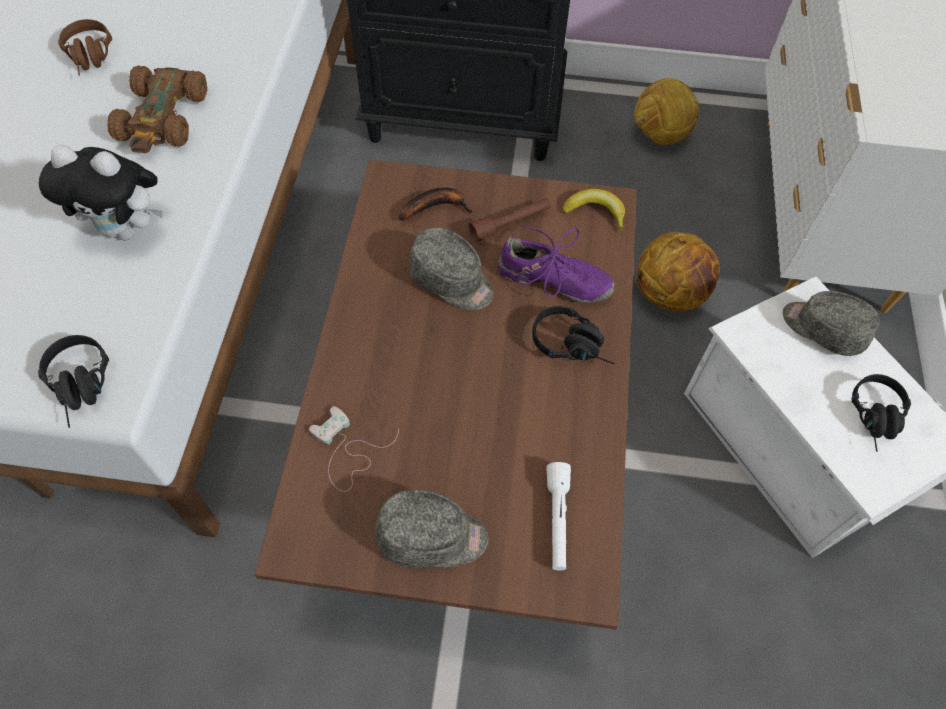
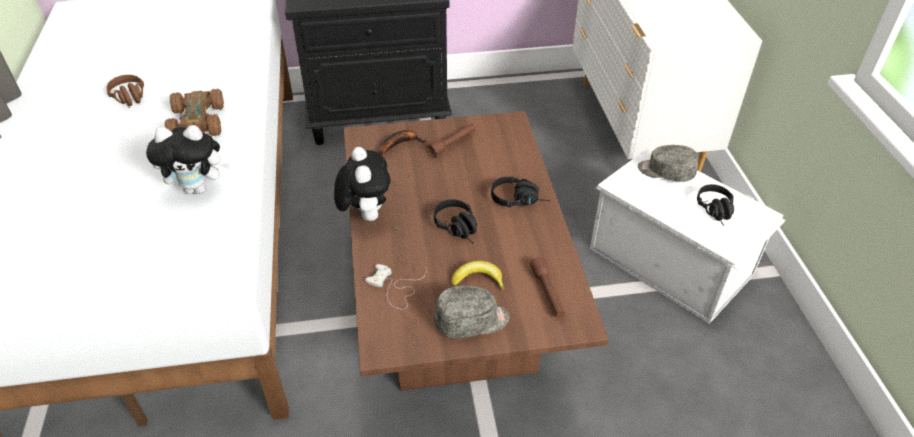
camera: 15 degrees left, 15 degrees down
black headphones [38,335,109,428] -> black headphones moved to [434,199,477,244]
grey cap [409,228,494,310] -> none
purple shoe [498,225,615,303] -> none
white flashlight [546,462,571,570] -> brown flashlight [530,257,565,318]
banana [562,189,625,231] -> banana moved to [451,261,504,290]
football [634,78,699,145] -> none
basketball [637,232,720,312] -> none
none -> plush toy [334,147,391,221]

